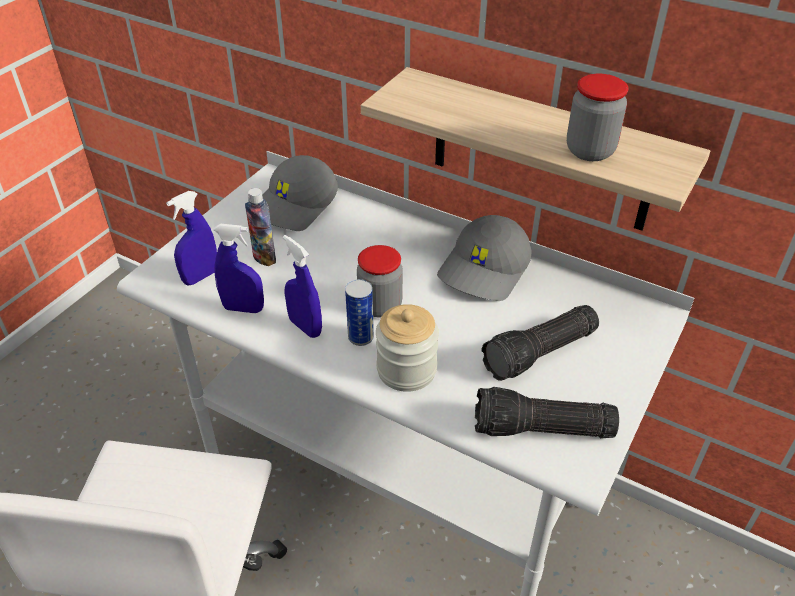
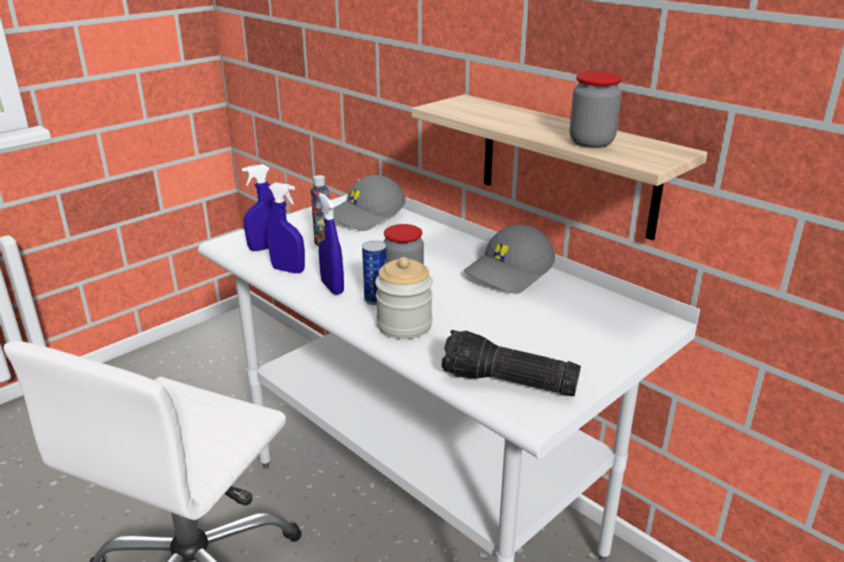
camera: 15 degrees right, 15 degrees down
flashlight [481,305,599,381] -> none

